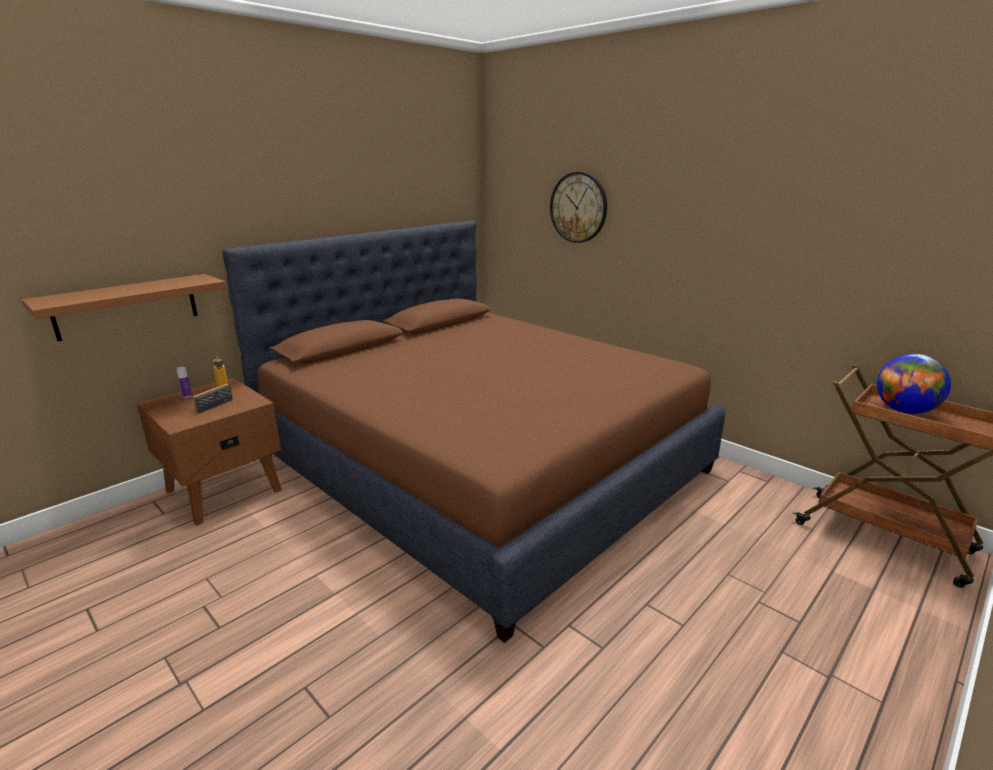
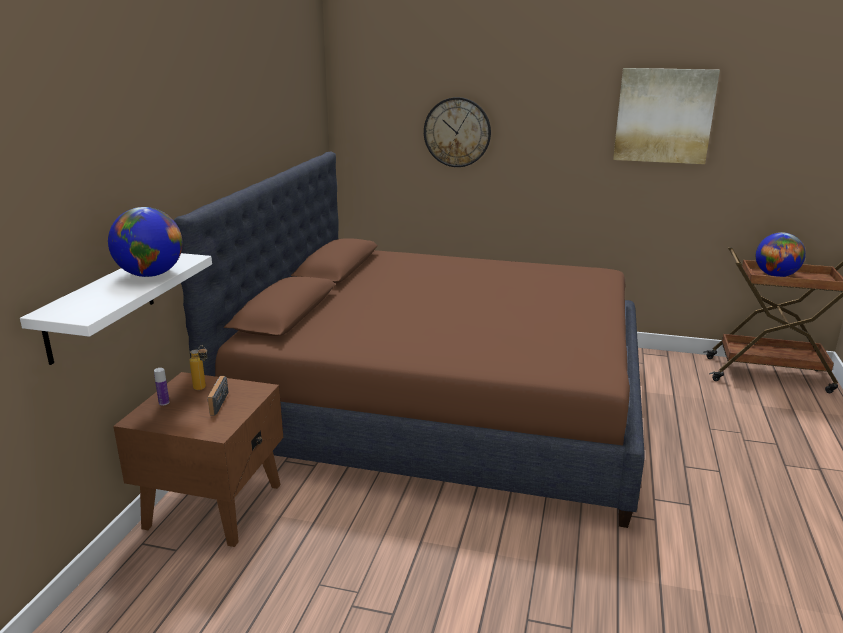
camera: 30 degrees left, 0 degrees up
brown shelf [22,274,226,341] -> white shelf [20,253,212,365]
none -> globe [108,207,183,277]
none -> picture [613,68,720,164]

